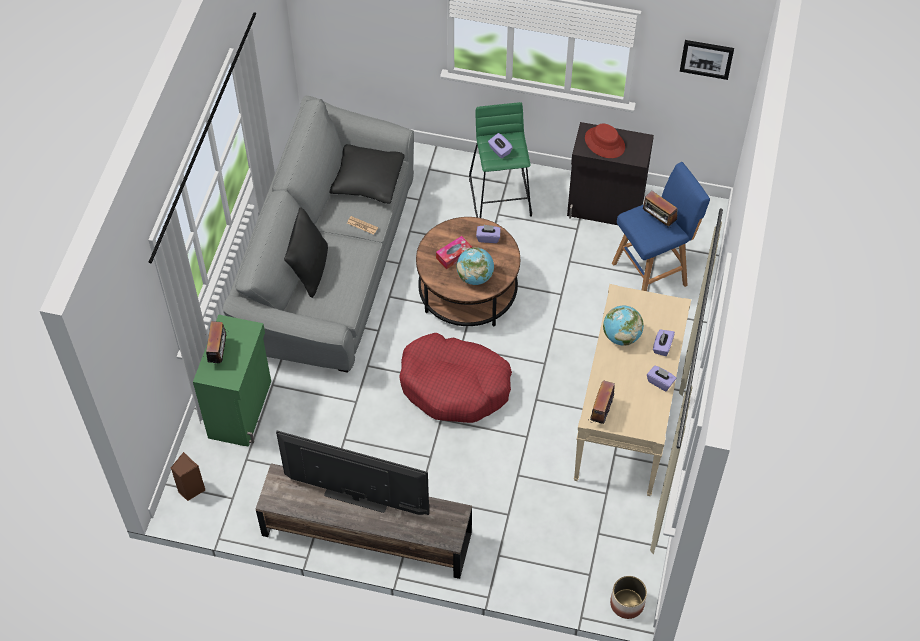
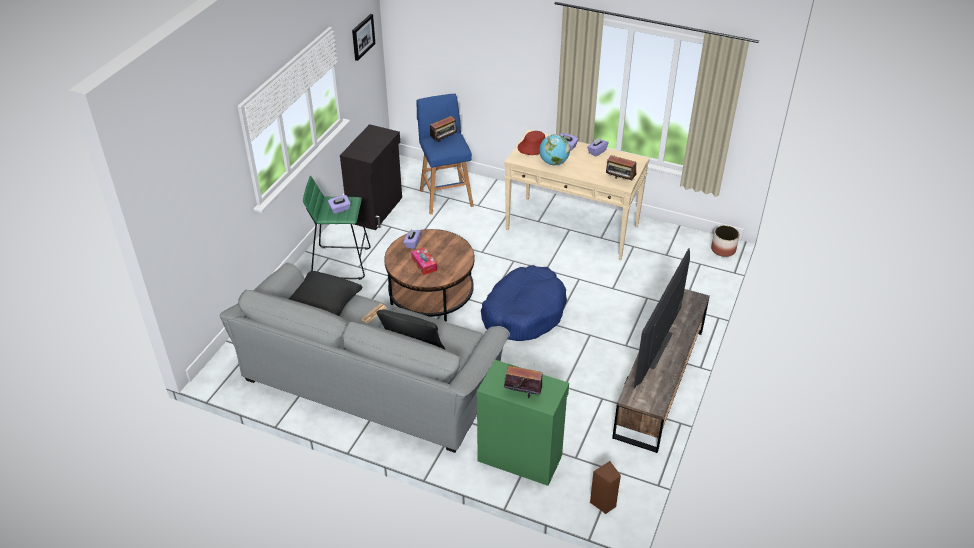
camera: 80 degrees left, 15 degrees down
red dog bed [399,333,512,423] -> blue dog bed [481,265,567,341]
globe [457,247,494,285] -> none
red hat [585,124,625,158] -> red hat moved to [518,131,545,155]

